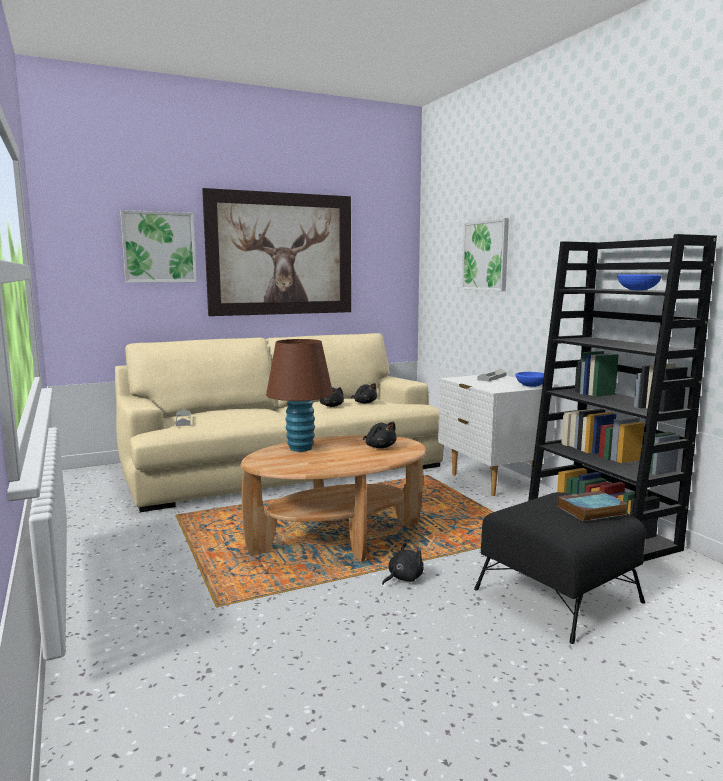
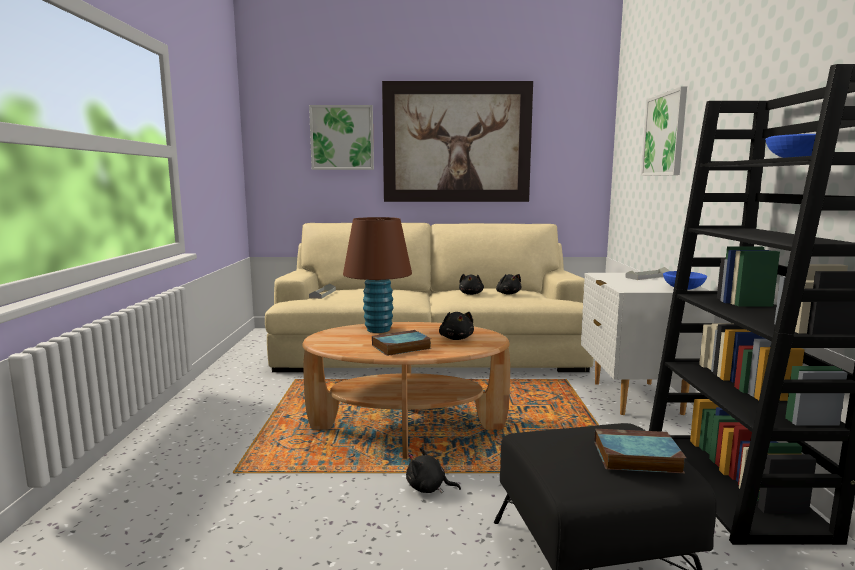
camera: 25 degrees right, 0 degrees up
black plush toy [382,543,423,585] -> black plush toy turned 150 degrees counterclockwise [406,447,461,493]
none -> book [372,330,431,356]

